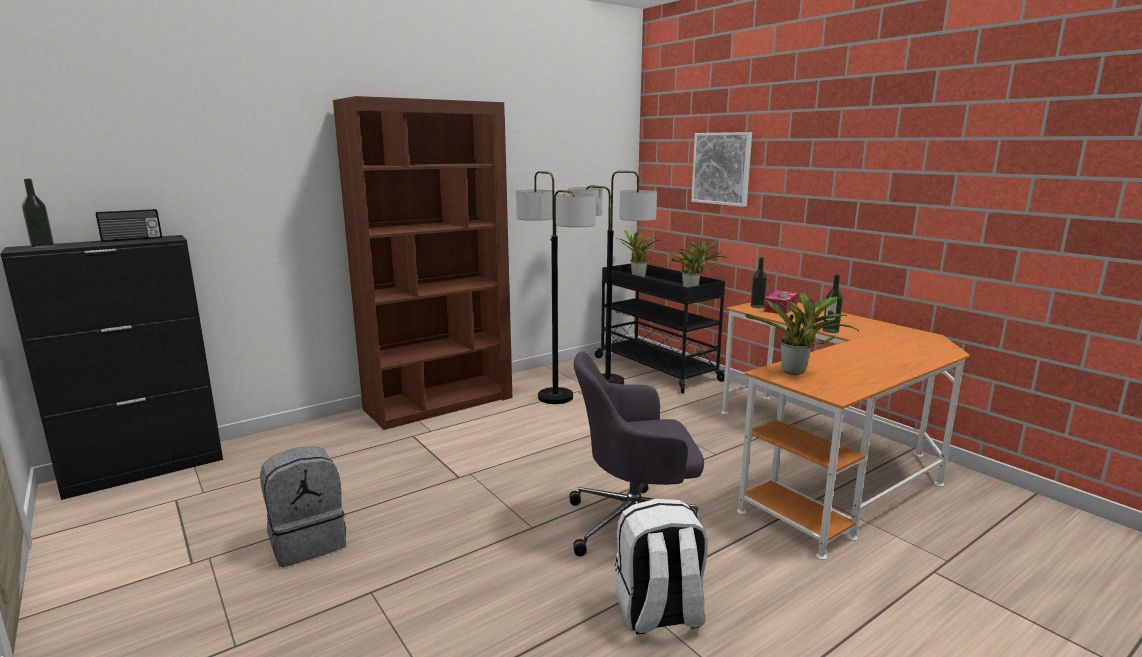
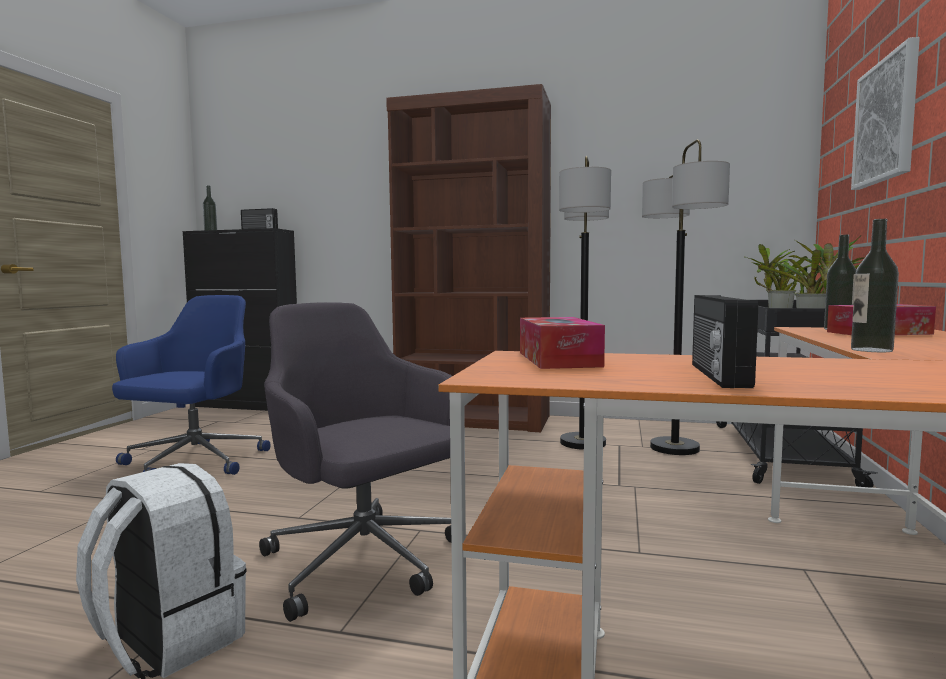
camera: 50 degrees right, 10 degrees down
grey backpack [260,446,346,567] -> blue office chair [112,295,271,475]
potted plant [745,293,859,375] -> tissue box [520,317,605,369]
none -> radio [692,295,758,388]

